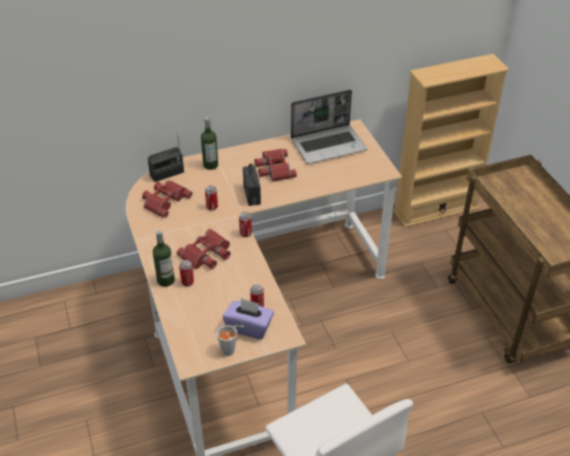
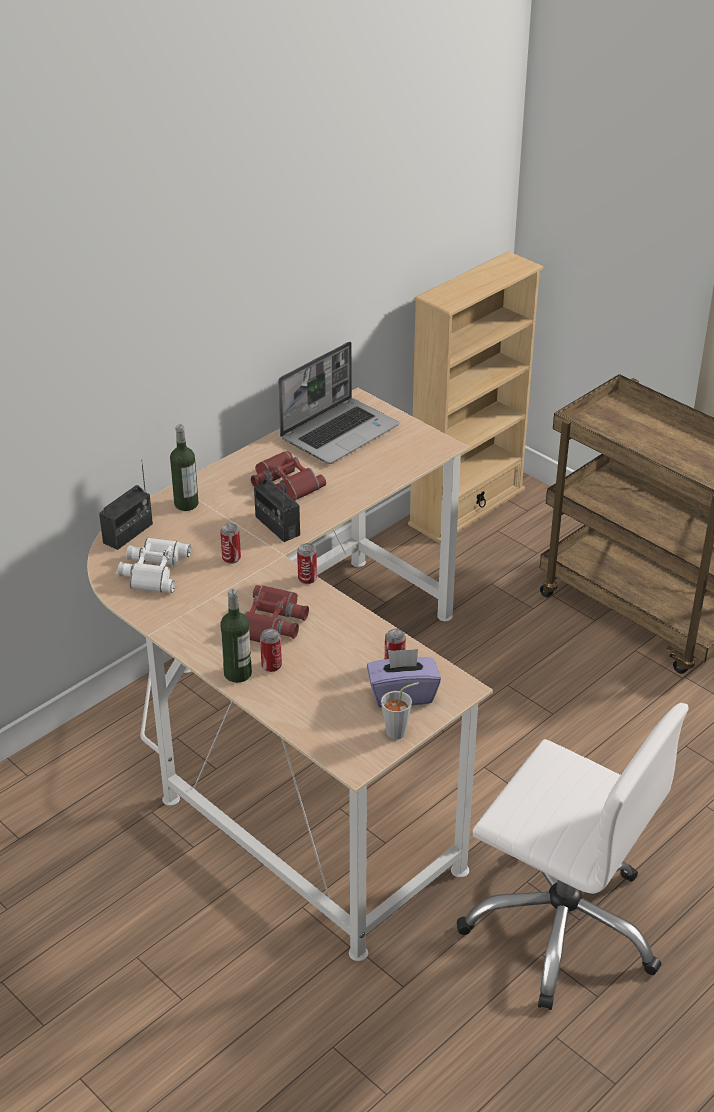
camera: 25 degrees left, 5 degrees down
red binoculars [142,180,193,218] -> white binoculars [118,538,191,593]

